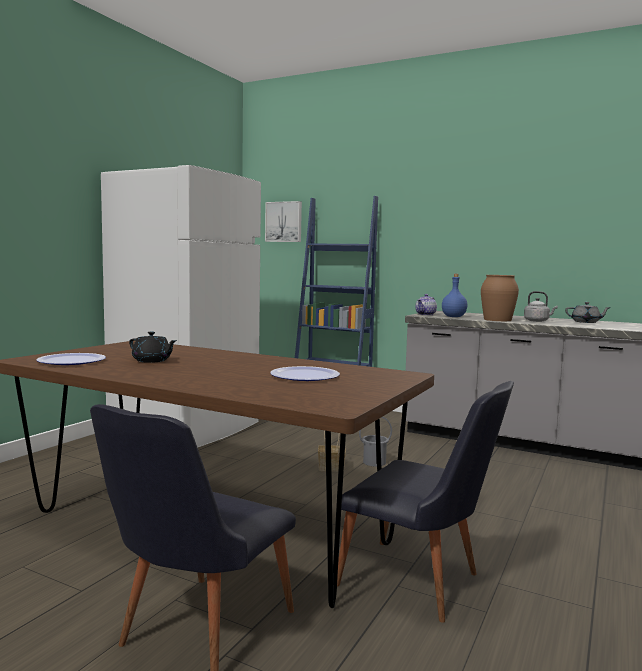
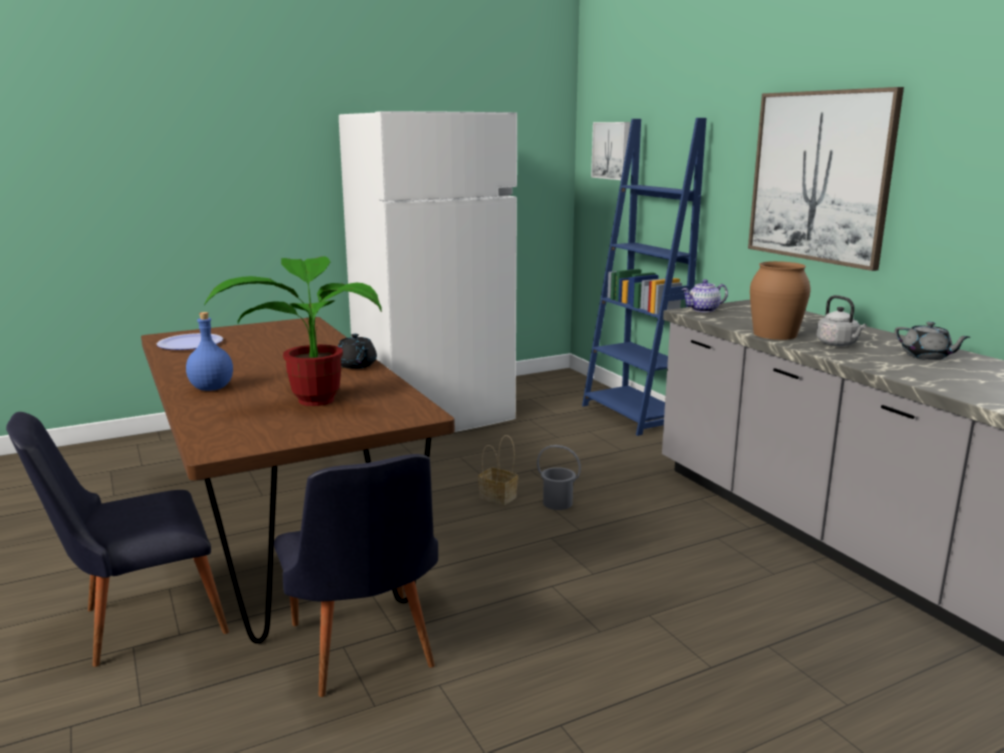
camera: 35 degrees right, 10 degrees up
black teapot [129,332,177,363] -> black teapot moved to [338,334,377,369]
plate [270,366,340,381] -> potted plant [204,256,382,406]
blue bottle [442,274,467,317] -> blue bottle moved to [186,312,233,391]
none -> picture [748,87,904,271]

